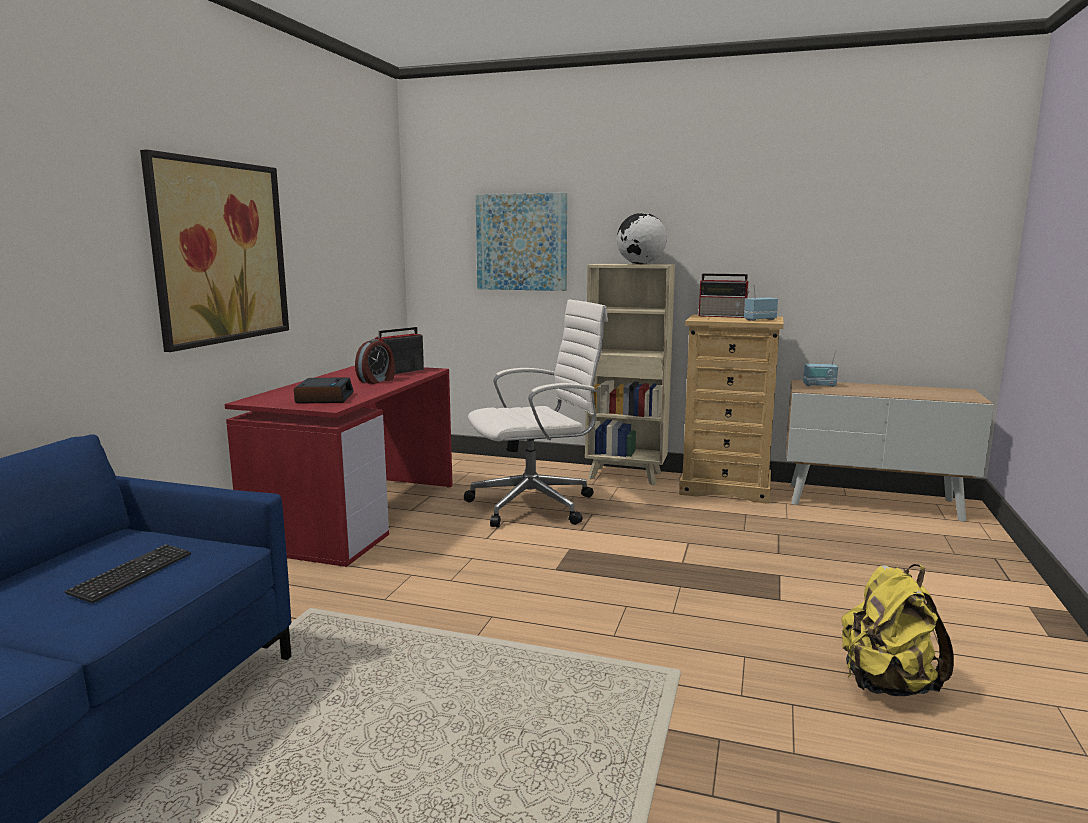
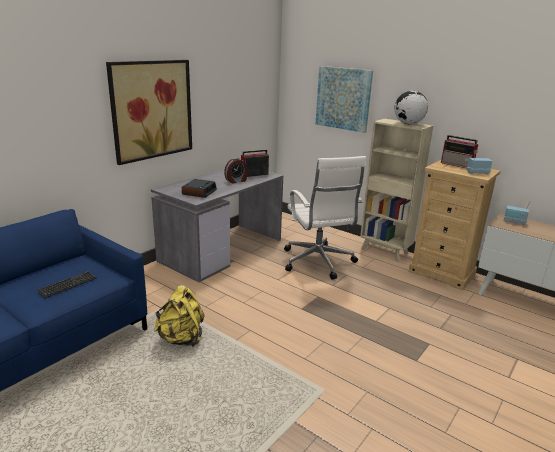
camera: 20 degrees right, 10 degrees up
red desk [225,366,453,567] -> grey desk [151,169,283,282]
white office chair [464,299,608,527] -> white office chair turned 75 degrees clockwise [284,156,366,280]
yellow backpack [842,564,954,696] -> yellow backpack moved to [154,285,204,347]

